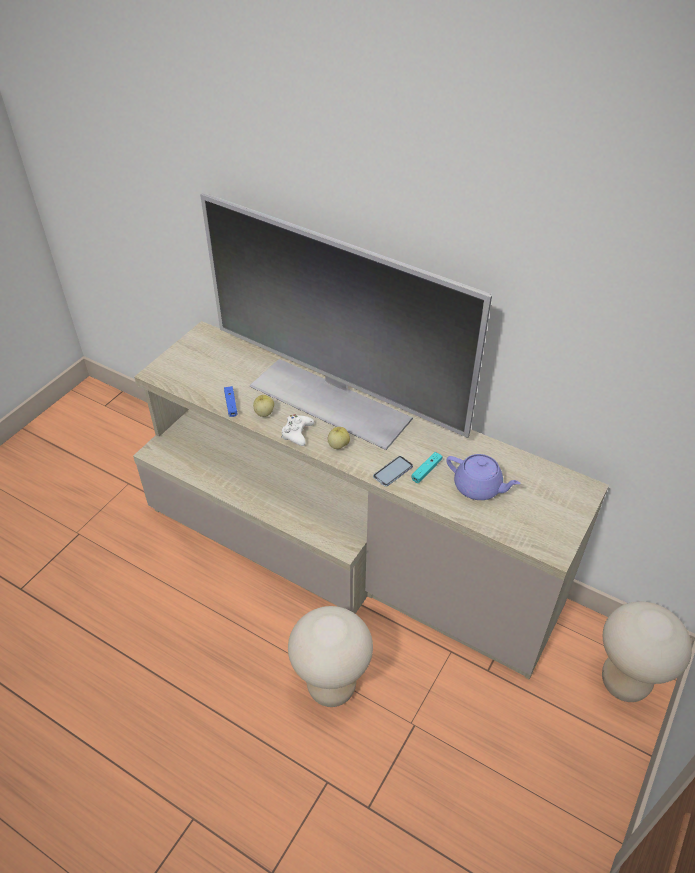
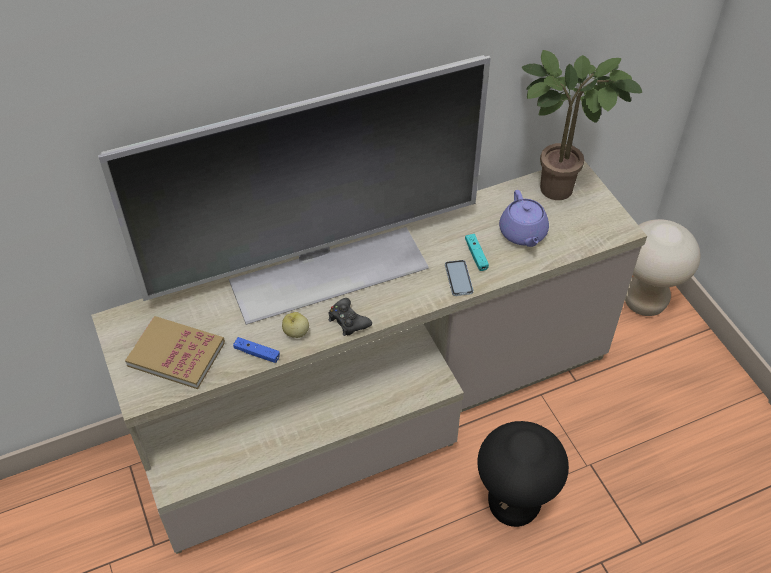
camera: 55 degrees left, 5 degrees up
white game controller [281,414,314,446] -> black game controller [328,298,372,336]
beige stool [288,606,373,707] -> black stool [477,421,569,527]
apple [328,427,350,449] -> none
purple teapot [446,454,521,500] -> purple teapot turned 105 degrees clockwise [499,190,549,247]
none -> book [125,316,225,389]
none -> potted plant [522,50,642,200]

